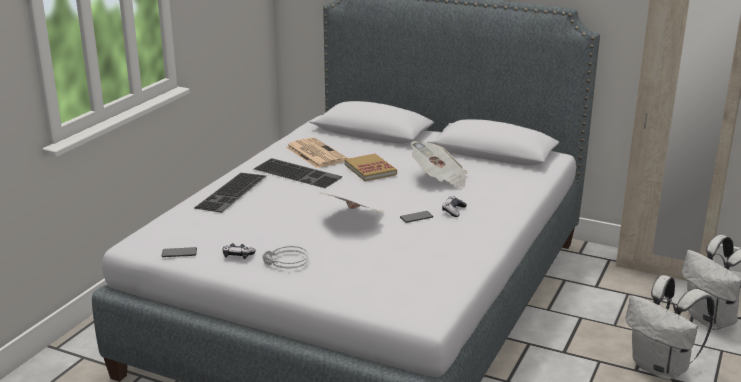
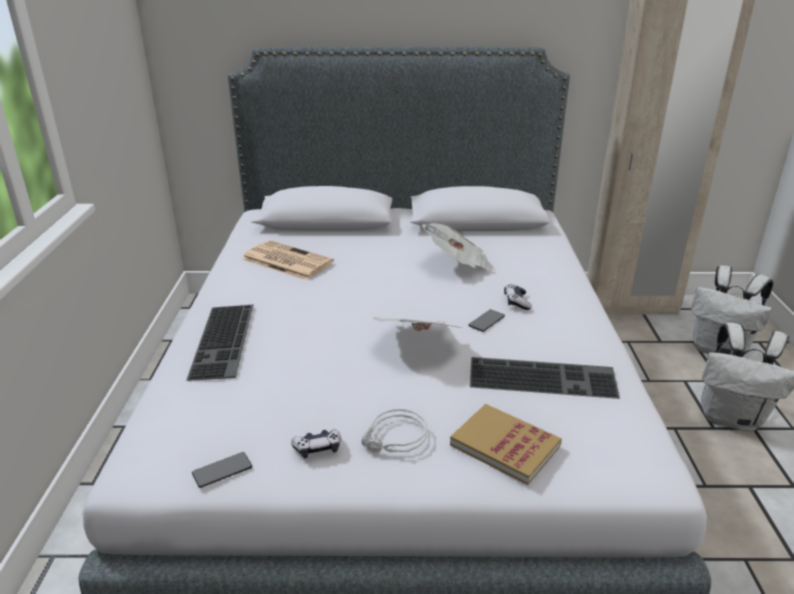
camera: 25 degrees left, 5 degrees up
keyboard [254,158,342,188] -> keyboard moved to [470,357,620,399]
book [344,154,397,181] -> book moved to [450,404,562,485]

